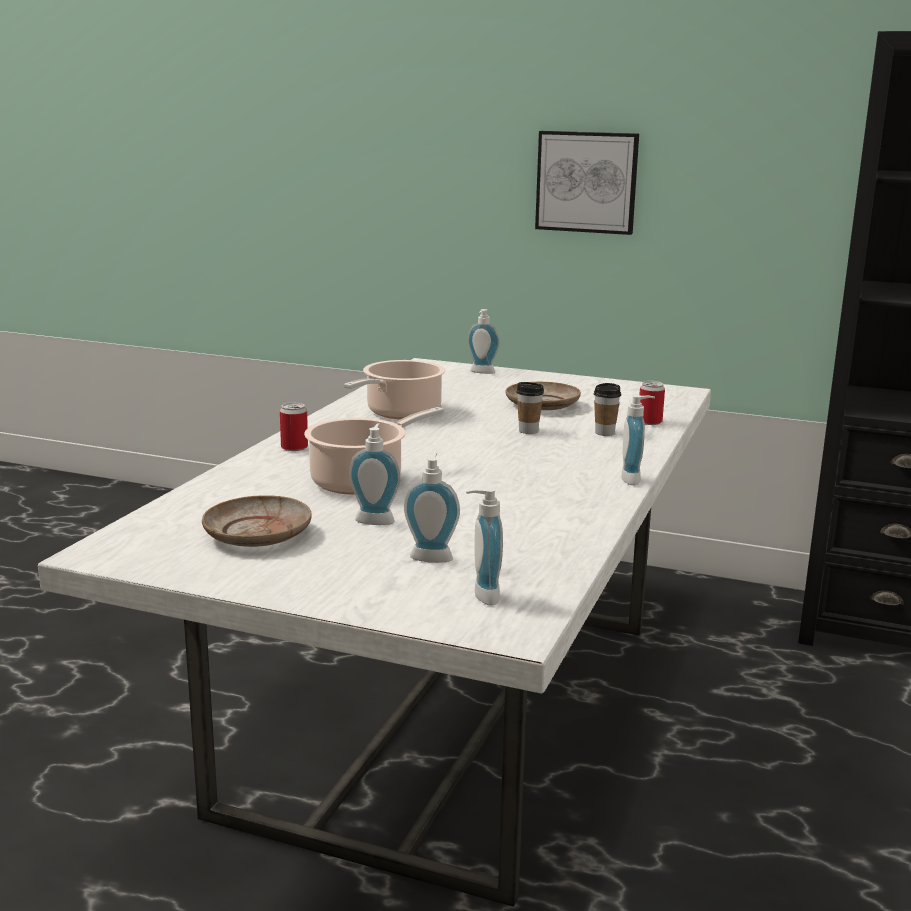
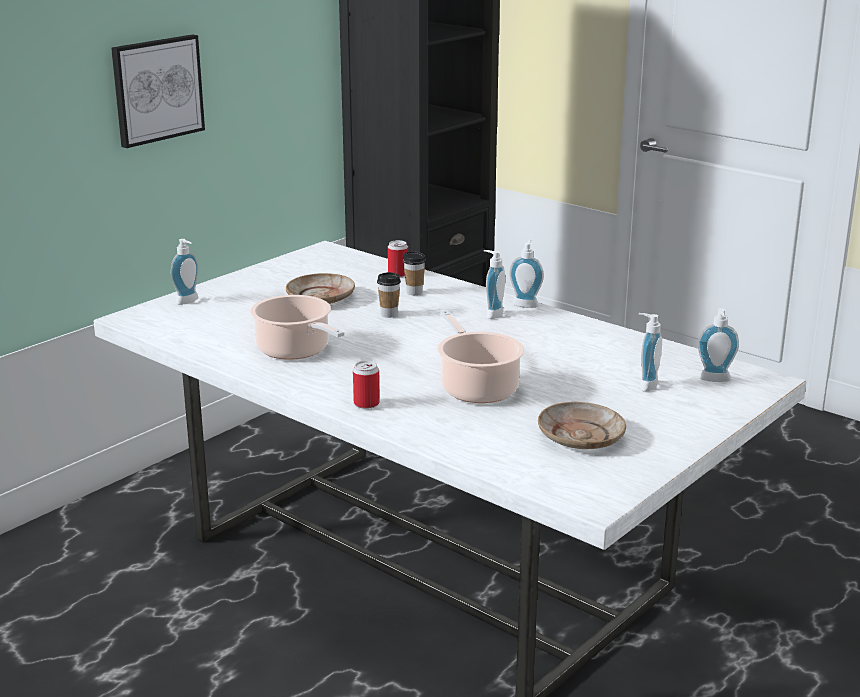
camera: 70 degrees left, 5 degrees up
soap dispenser [349,423,400,525] -> soap dispenser moved to [483,250,505,319]

